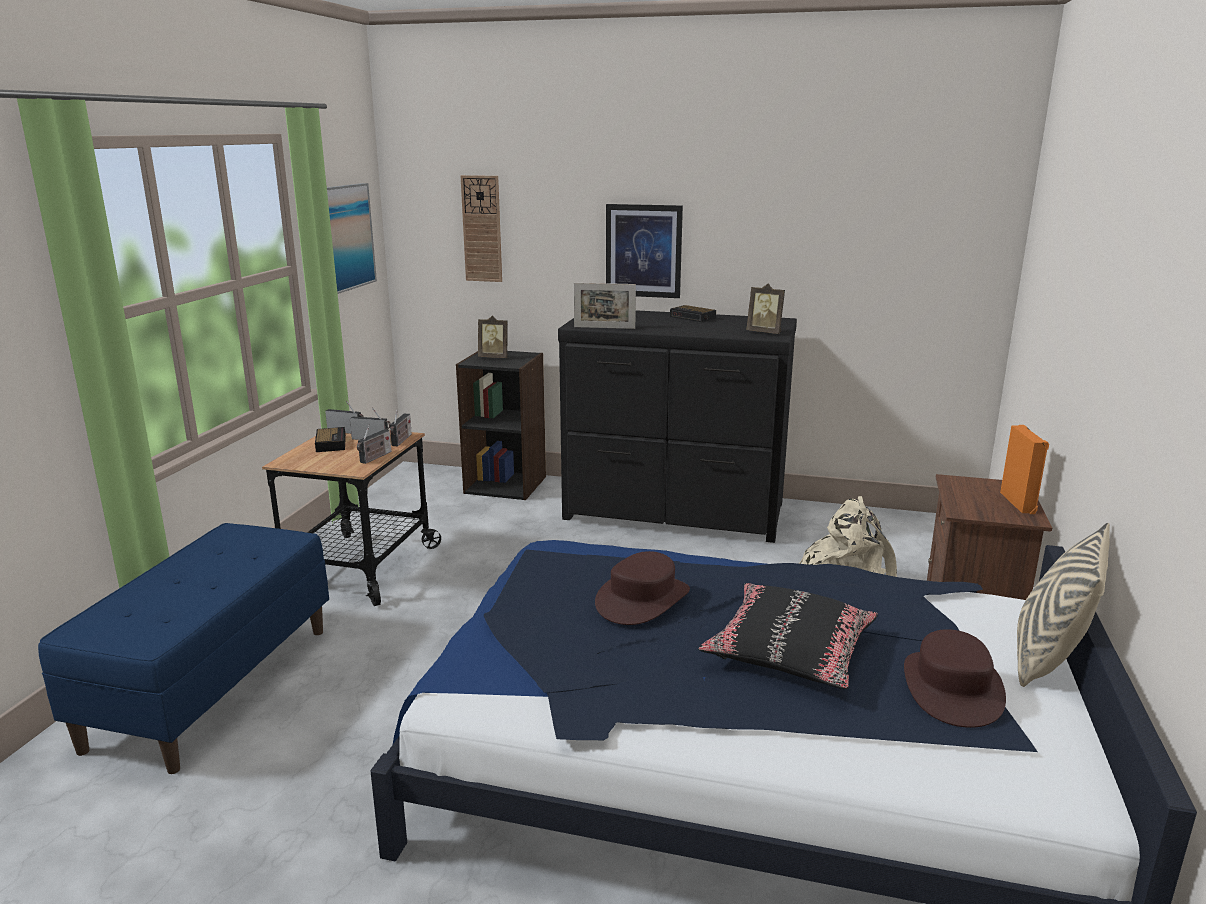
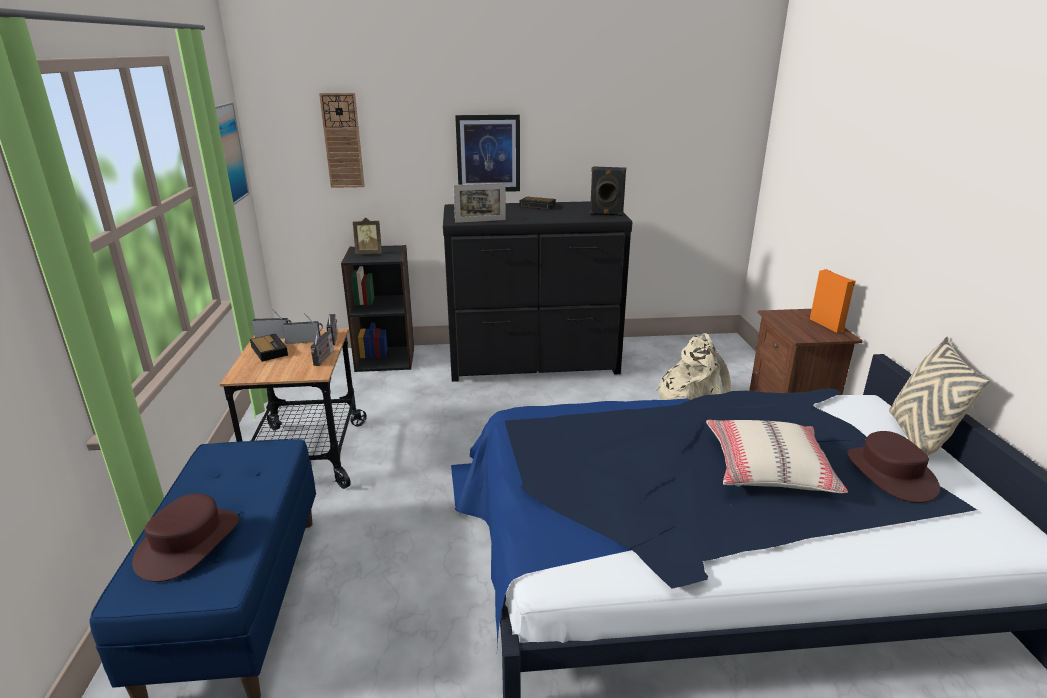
camera: 20 degrees left, 5 degrees up
brown hat [595,551,690,625] -> brown hat moved to [132,493,239,582]
black pillow [698,583,878,689] -> beige pillow [706,420,848,493]
picture frame [746,284,785,334] -> black speaker [590,166,626,216]

